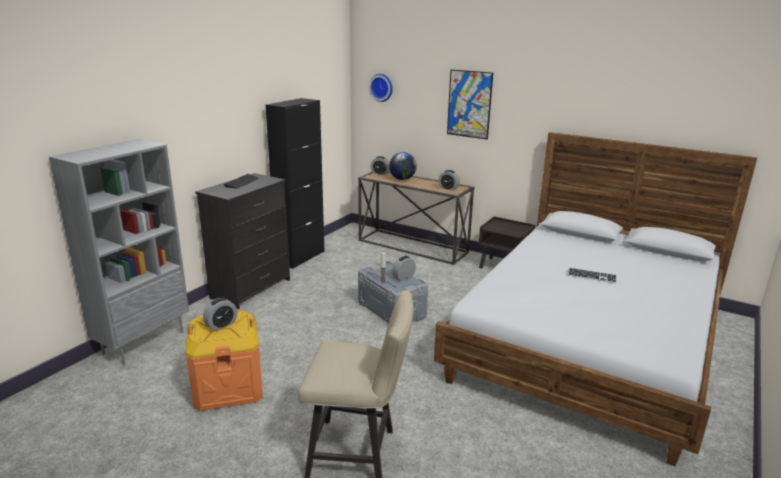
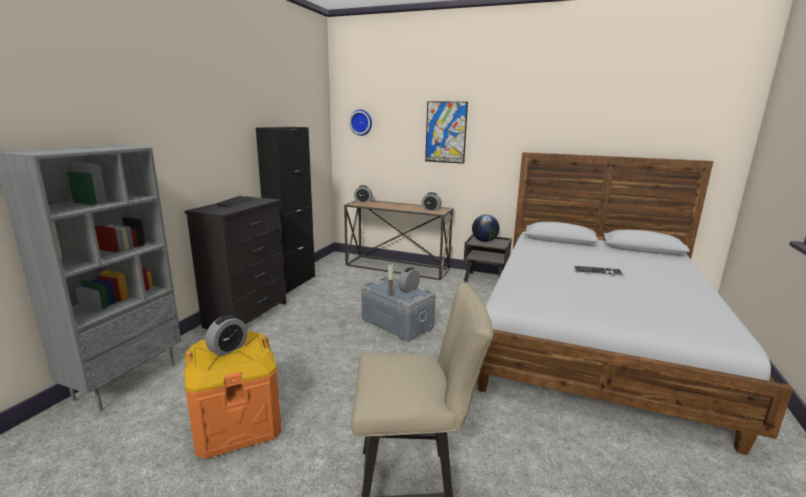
camera: 10 degrees left, 5 degrees down
globe [389,152,417,180] -> globe moved to [472,215,500,242]

